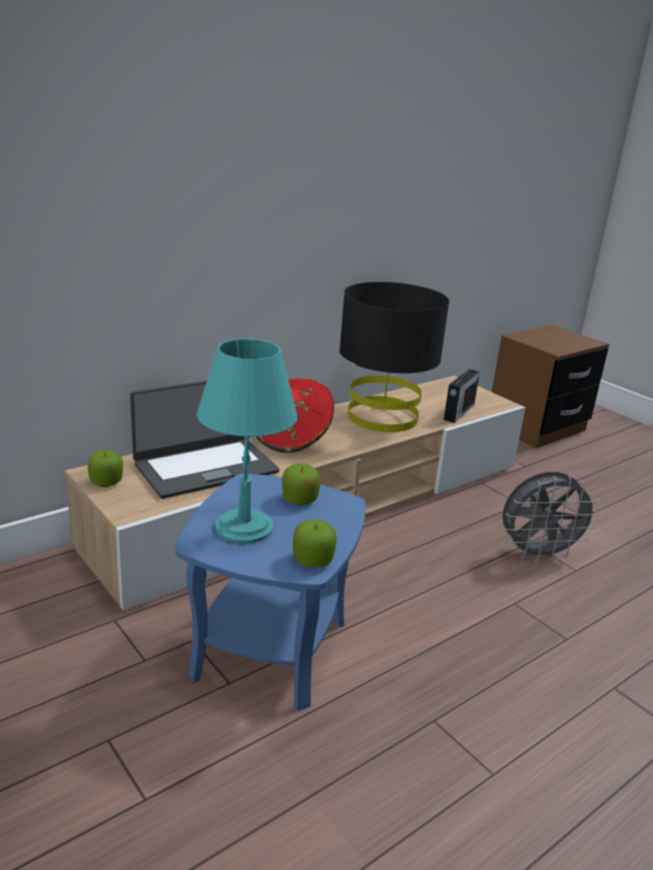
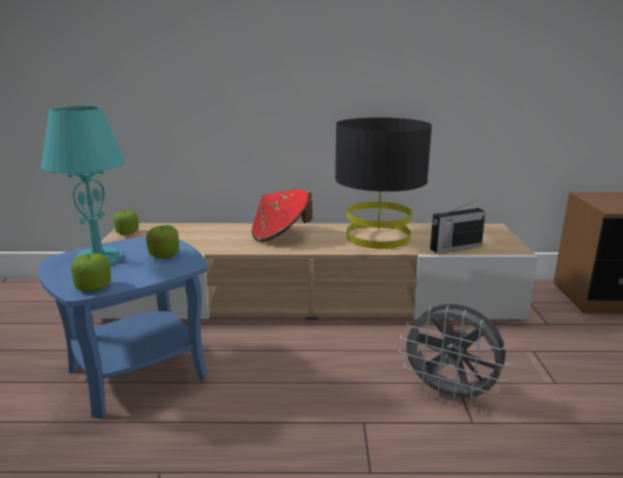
camera: 40 degrees right, 5 degrees down
laptop [130,380,279,499] -> none

